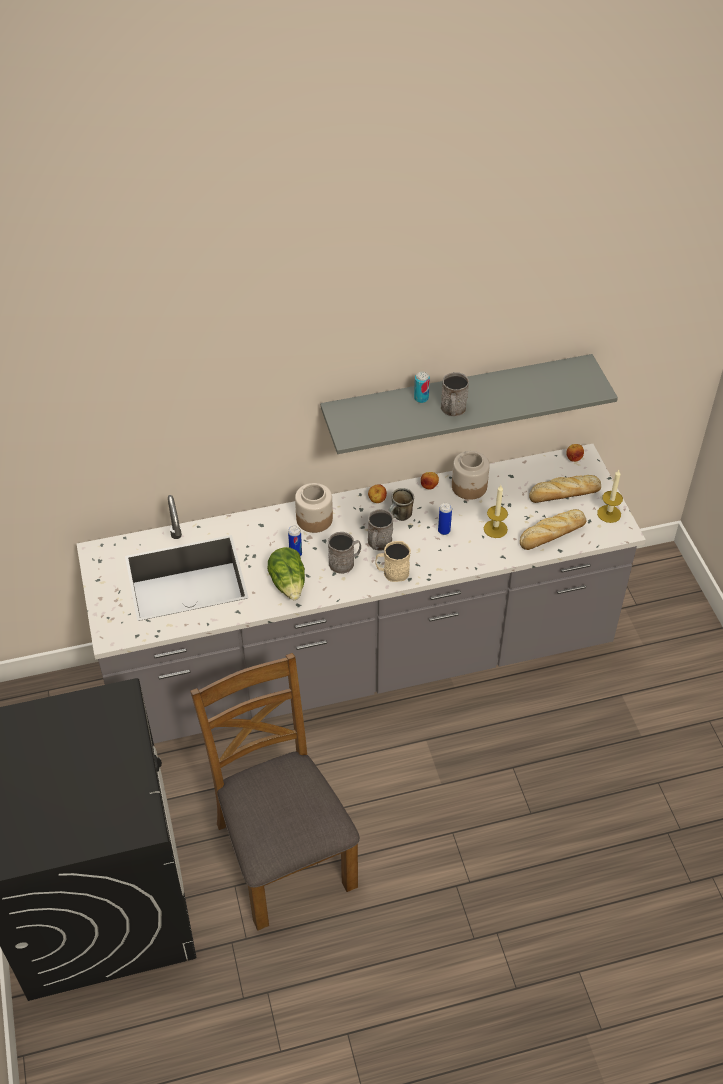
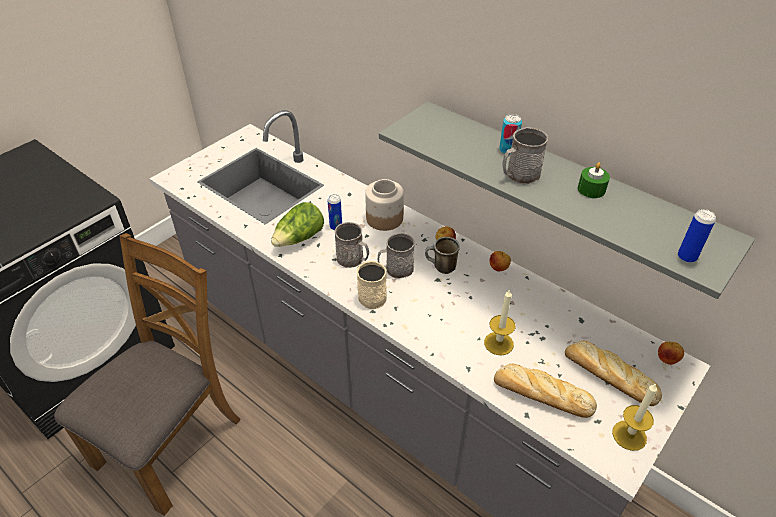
camera: 55 degrees right, 5 degrees down
can [438,503,452,535] -> can moved to [678,209,716,263]
jar [452,451,490,500] -> none
none -> green candle [578,162,610,198]

